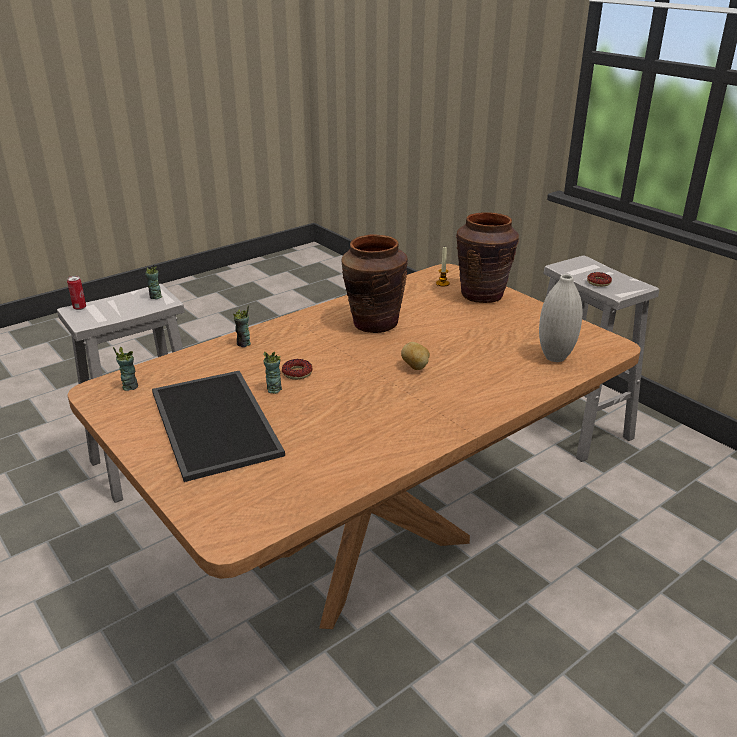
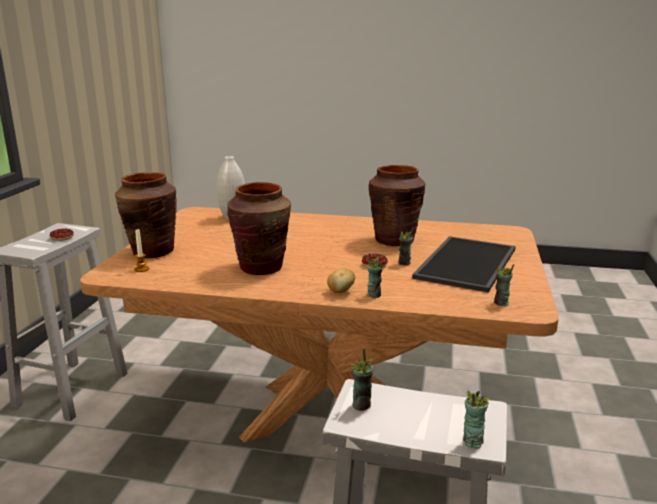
camera: 130 degrees left, 10 degrees down
can [67,276,86,310] -> cup [463,391,491,449]
potato [401,342,430,370] -> potato moved to [327,268,355,293]
none -> brown vase [369,165,425,246]

